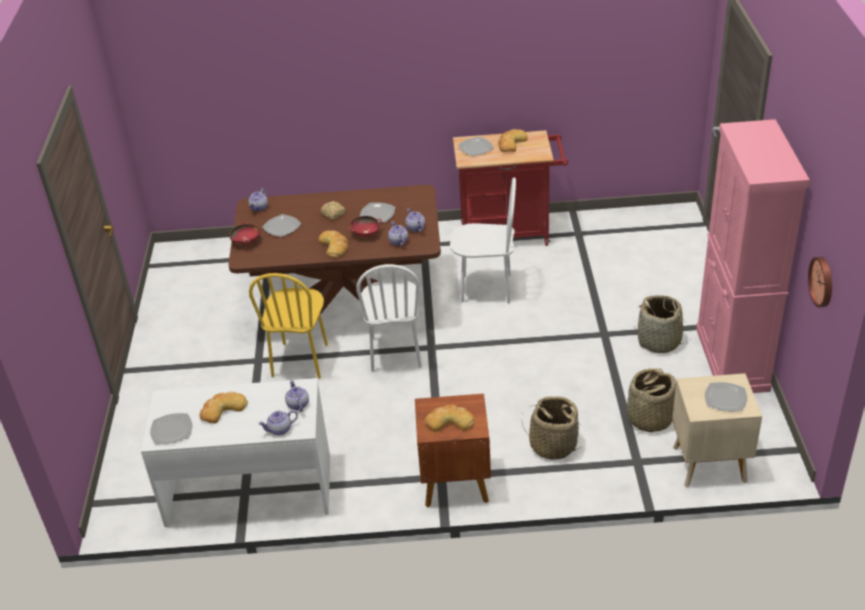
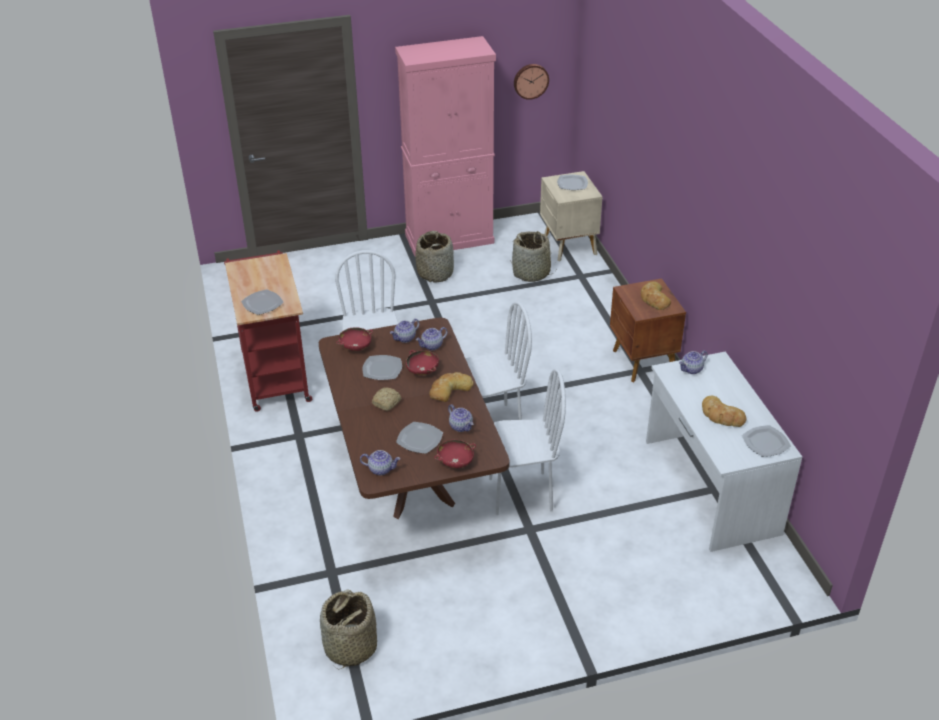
camera: 105 degrees left, 0 degrees up
yellow chair [249,273,328,379] -> white chair [489,368,566,515]
teapot [258,410,298,435] -> teapot moved to [448,404,473,432]
bread [498,129,527,152] -> none
basket [522,396,582,460] -> basket moved to [320,589,377,669]
none -> red bowl [336,327,373,351]

